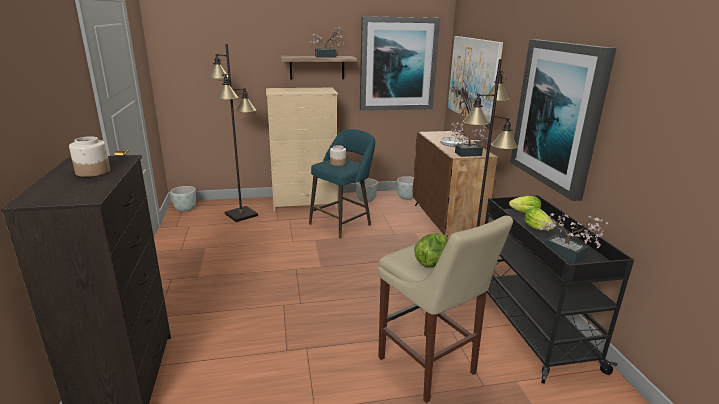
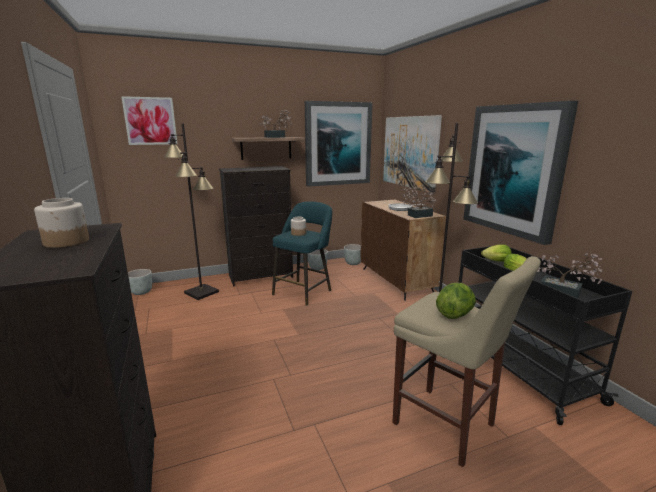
camera: 10 degrees left, 5 degrees down
beige dresser [266,88,338,211] -> black dresser [219,166,293,286]
none -> picture [121,96,178,145]

